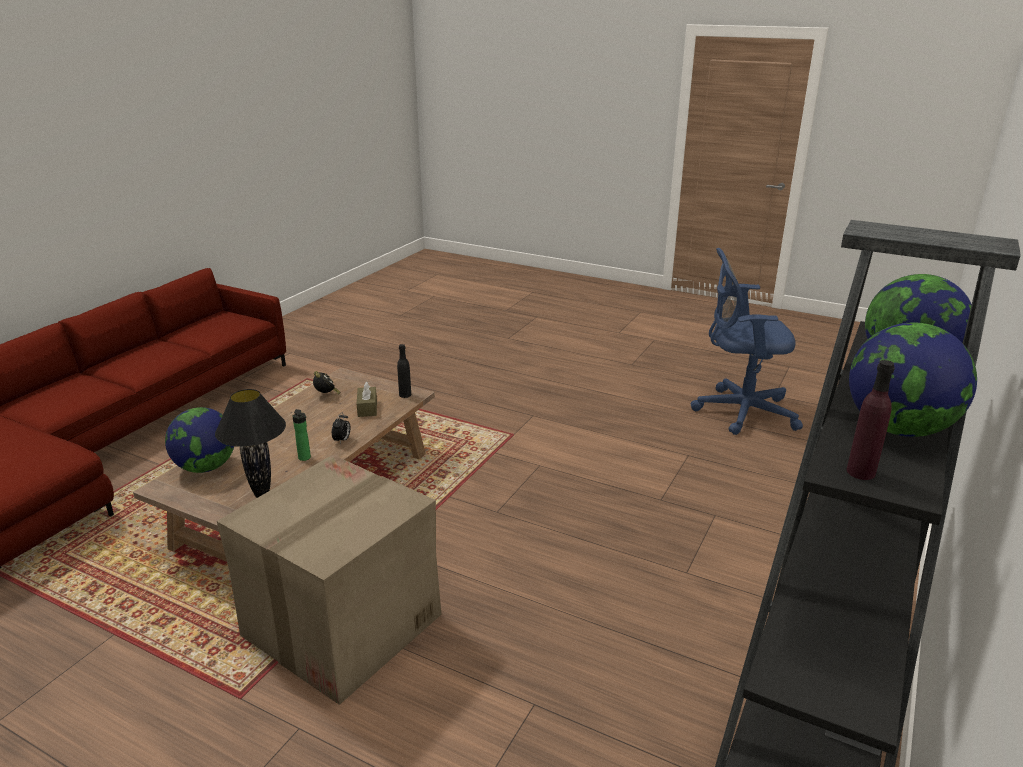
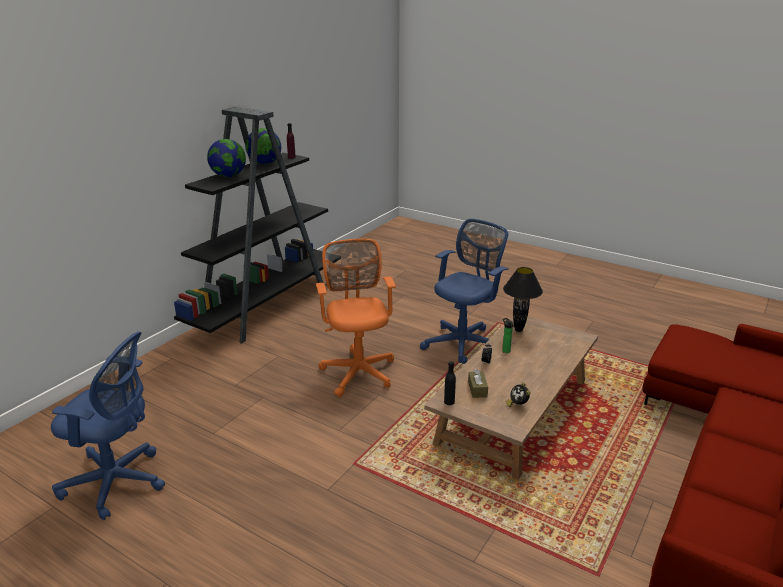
camera: 175 degrees left, 0 degrees up
globe [165,407,234,473] -> none
cardboard box [217,455,442,705] -> blue office chair [420,219,509,364]
none -> orange office chair [316,239,396,397]

